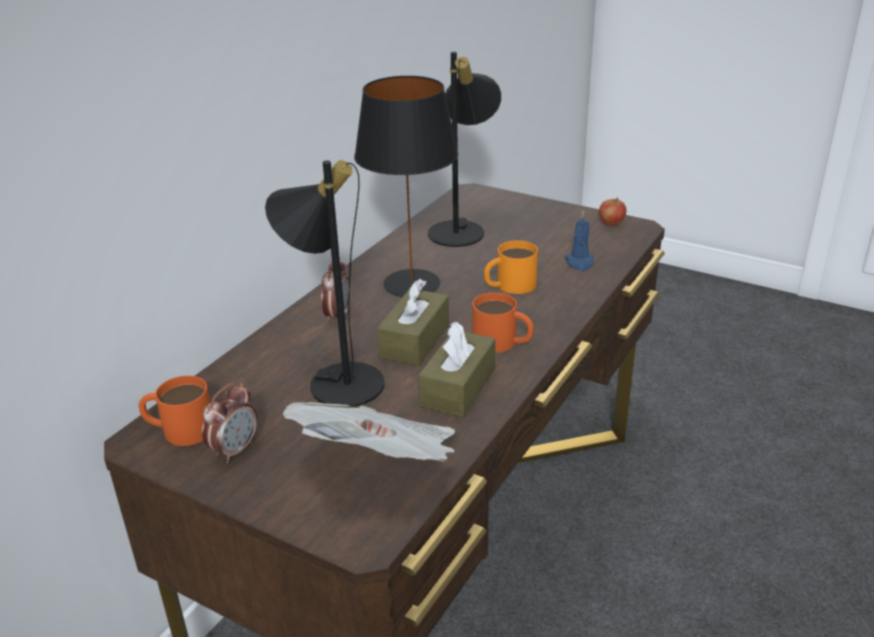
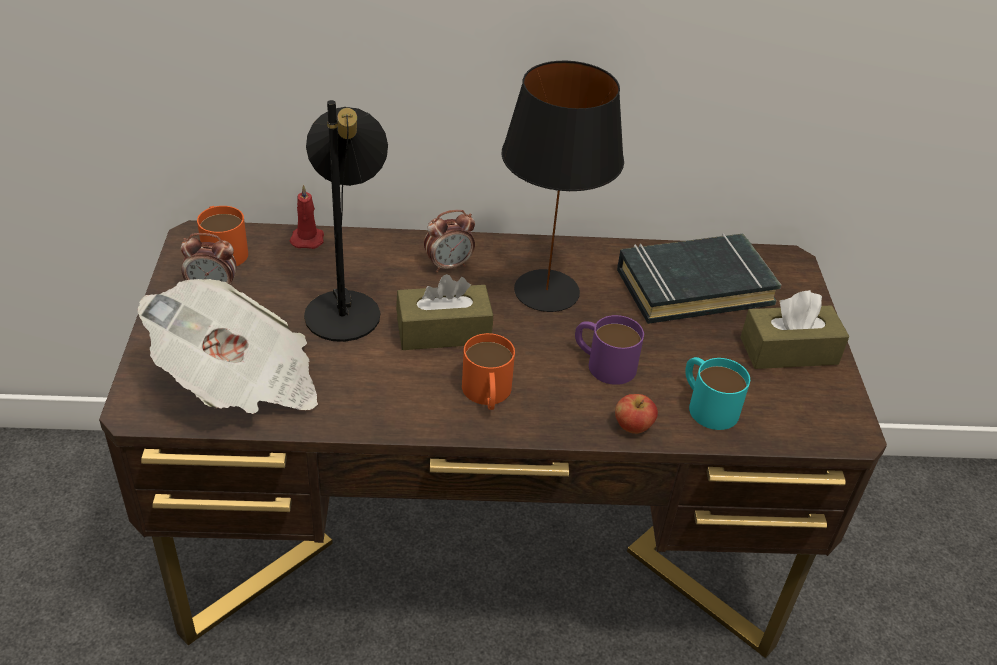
camera: 55 degrees right, 10 degrees up
brown tissue box [418,322,496,417] -> brown tissue box moved to [740,290,850,369]
black table lamp [428,52,501,247] -> black book [617,233,781,324]
orange mug [484,241,538,294] -> purple mug [575,315,644,385]
blue candle [564,210,594,271] -> turquoise mug [685,357,750,430]
apple [599,198,626,226] -> apple moved to [615,394,658,434]
none -> red candle [290,184,324,249]

